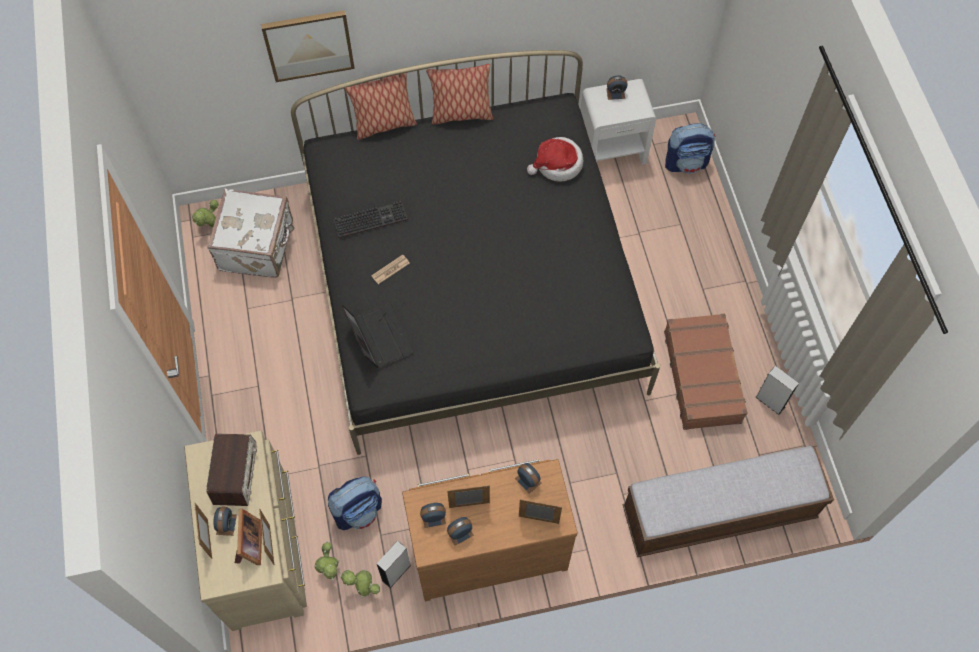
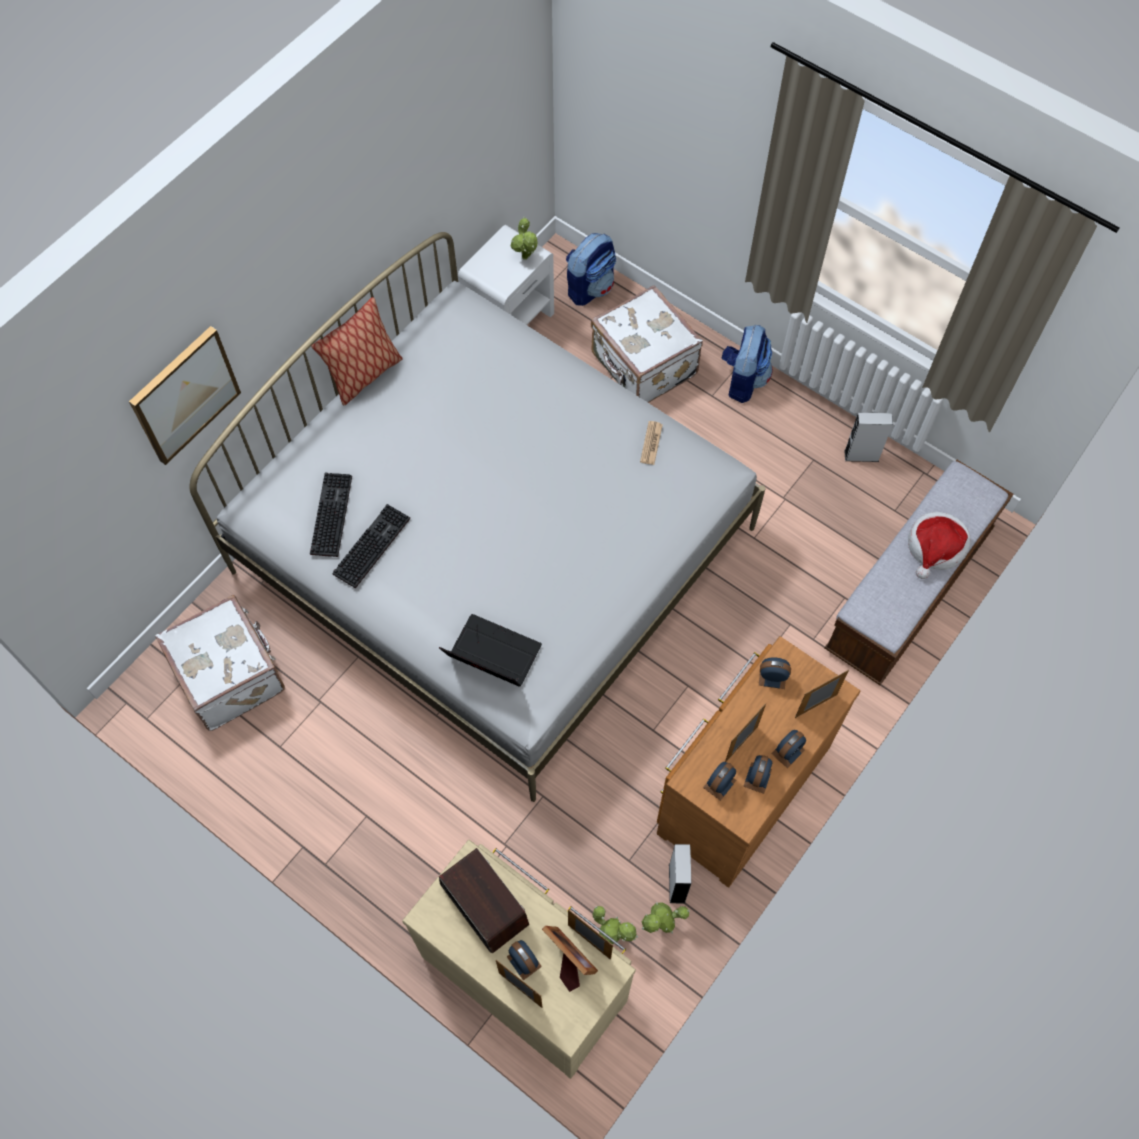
camera: 40 degrees left, 0 degrees up
potted plant [192,199,219,227] -> potted plant moved to [510,217,538,260]
black bed [291,50,660,455] -> white bed [189,232,765,802]
backpack [328,477,382,530] -> backpack moved to [722,325,773,403]
pillow [345,73,417,140] -> none
newspaper [371,255,409,284] -> newspaper moved to [640,421,663,465]
hat [527,137,583,182] -> hat moved to [908,512,971,579]
alarm clock [606,75,628,100] -> alarm clock moved to [771,730,806,768]
brown suitcase [664,314,748,430] -> none
none -> keyboard [310,472,352,557]
none -> white suitcase [591,285,703,403]

